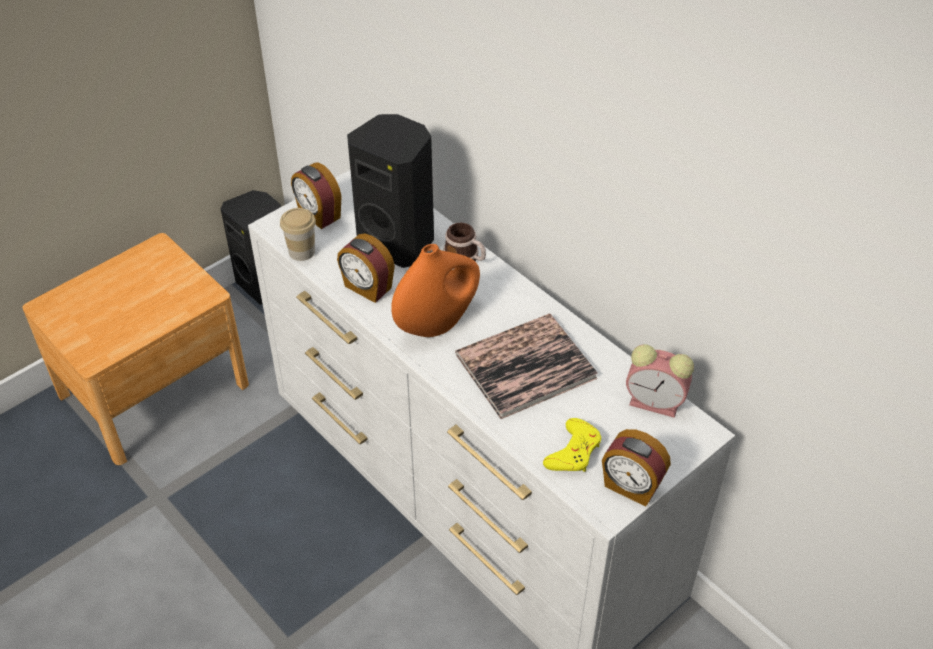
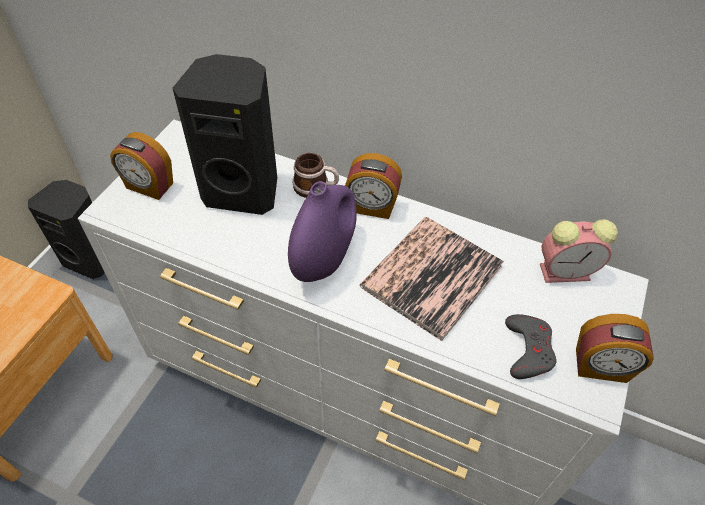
camera: 25 degrees left, 5 degrees up
cup [280,208,316,261] -> none
alarm clock [337,234,395,303] -> alarm clock moved to [345,153,402,219]
orange vase [391,244,480,337] -> purple vase [288,181,357,282]
yellow game controller [543,418,601,472] -> grey game controller [505,314,557,379]

